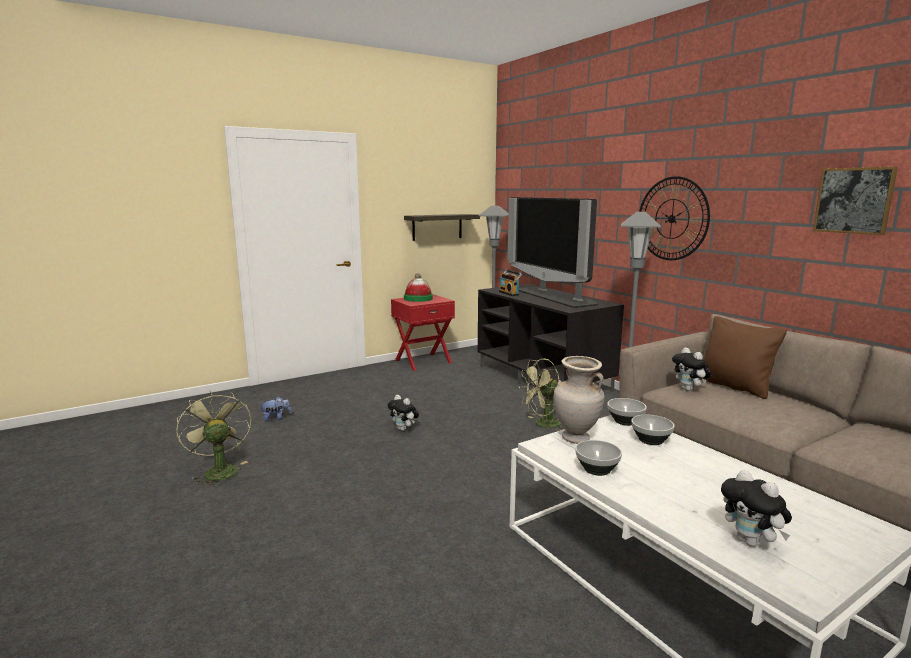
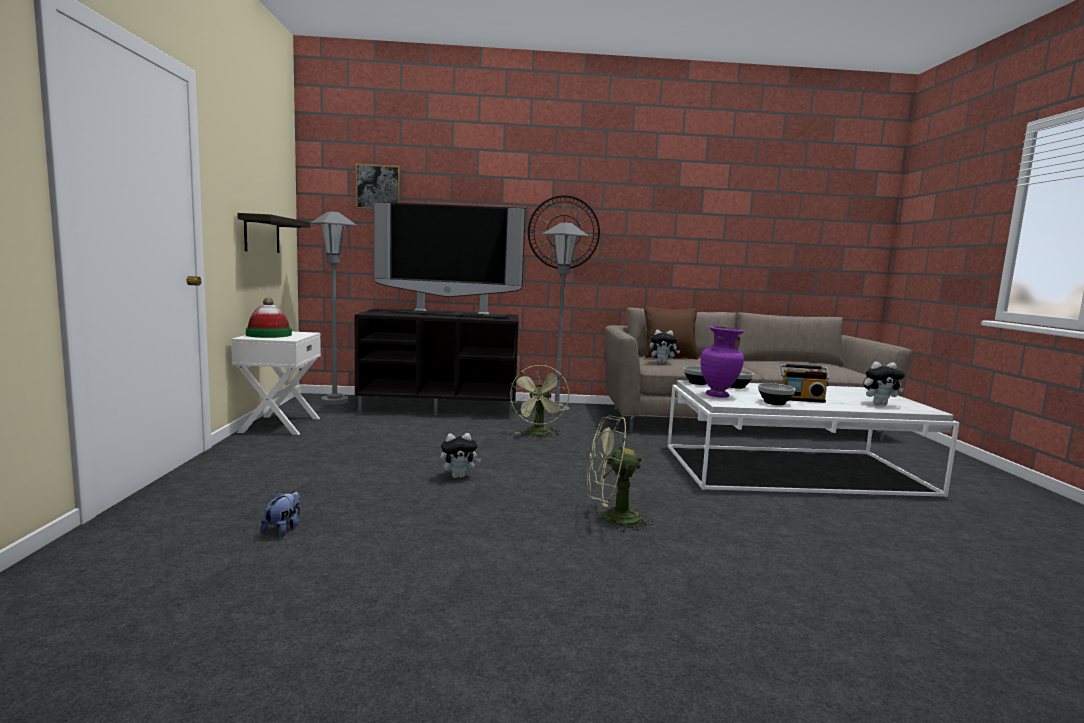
camera: 60 degrees left, 5 degrees down
green fan [176,391,251,487] -> green fan moved to [587,416,654,532]
red nightstand [391,294,455,371] -> white nightstand [231,332,321,435]
radio [499,269,522,296] -> radio moved to [780,364,830,403]
beige vase [554,356,604,444] -> purple vase [700,326,744,398]
picture [813,167,898,235] -> picture moved to [356,164,400,210]

